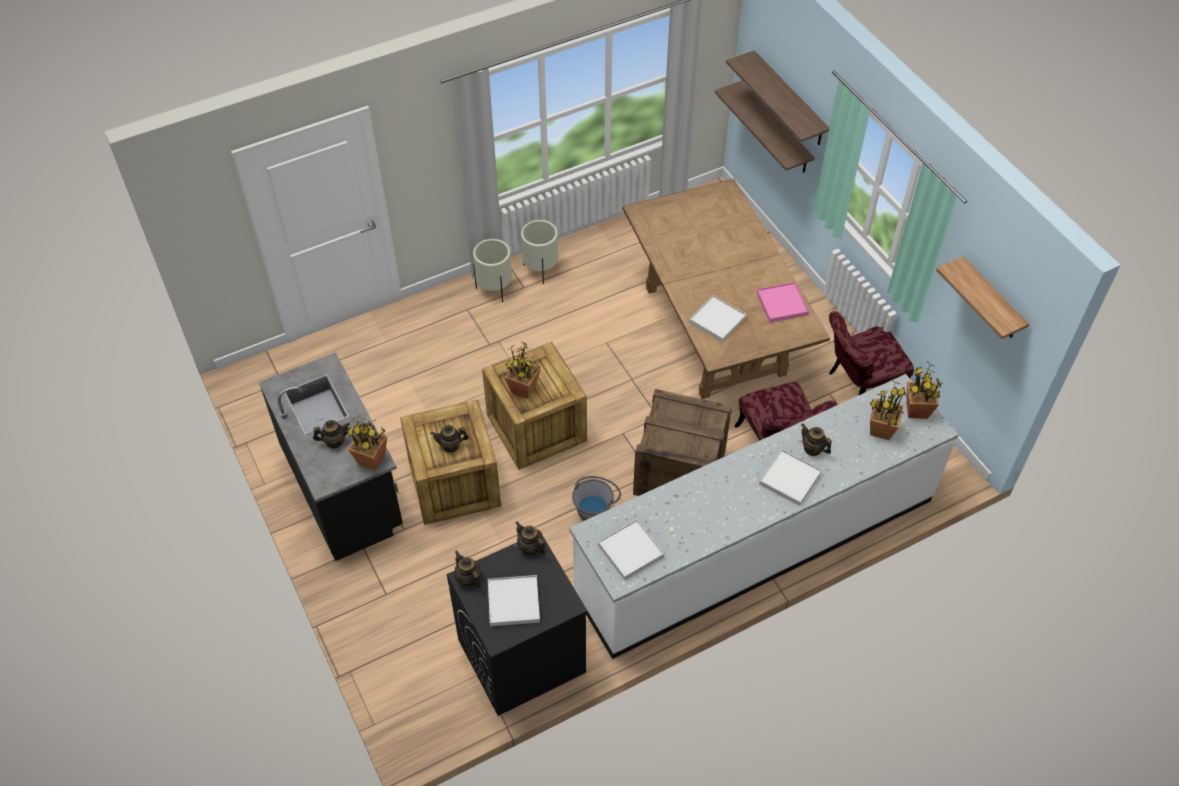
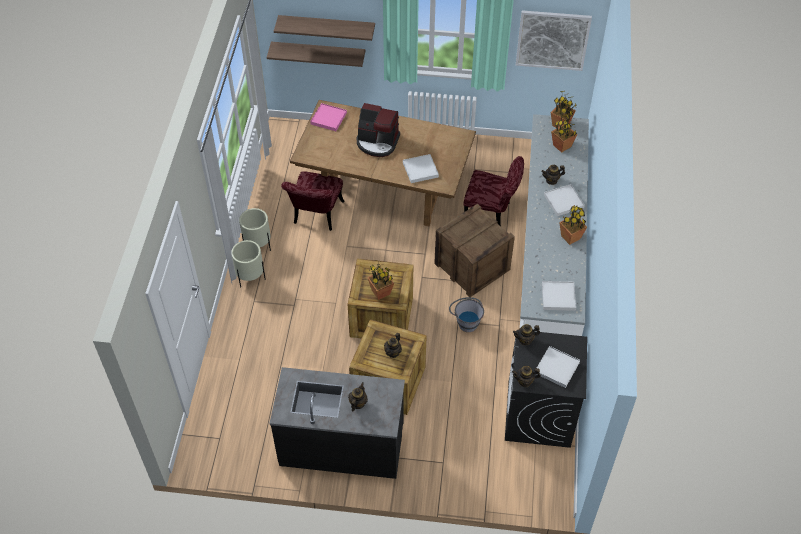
camera: 55 degrees left, 0 degrees up
potted plant [347,416,387,471] -> potted plant moved to [559,205,587,245]
pink tray [757,282,809,323] -> pink tray moved to [310,103,347,131]
red chair [829,311,914,395] -> red chair moved to [281,171,344,231]
shelf [936,256,1029,339] -> picture [516,10,592,71]
none -> coffee machine [356,103,400,157]

